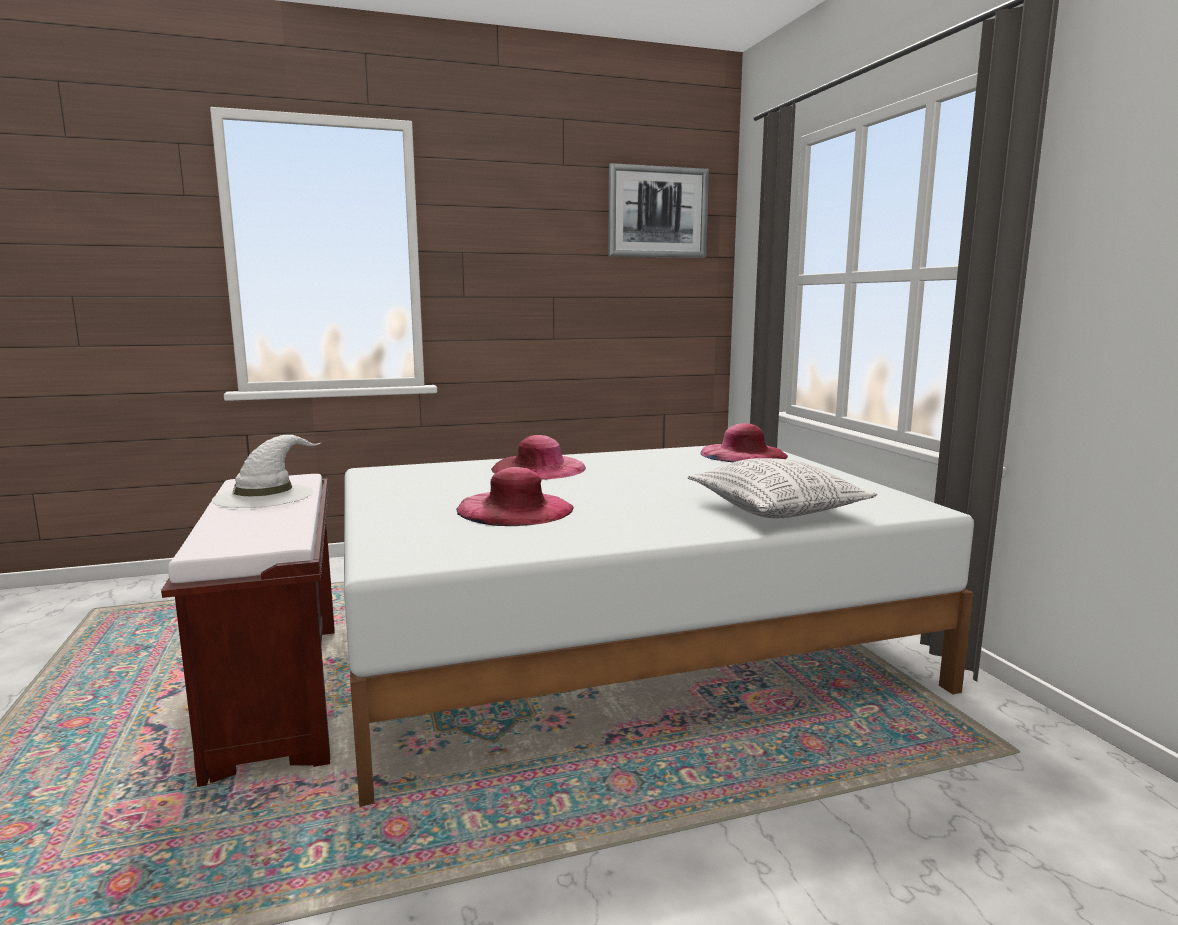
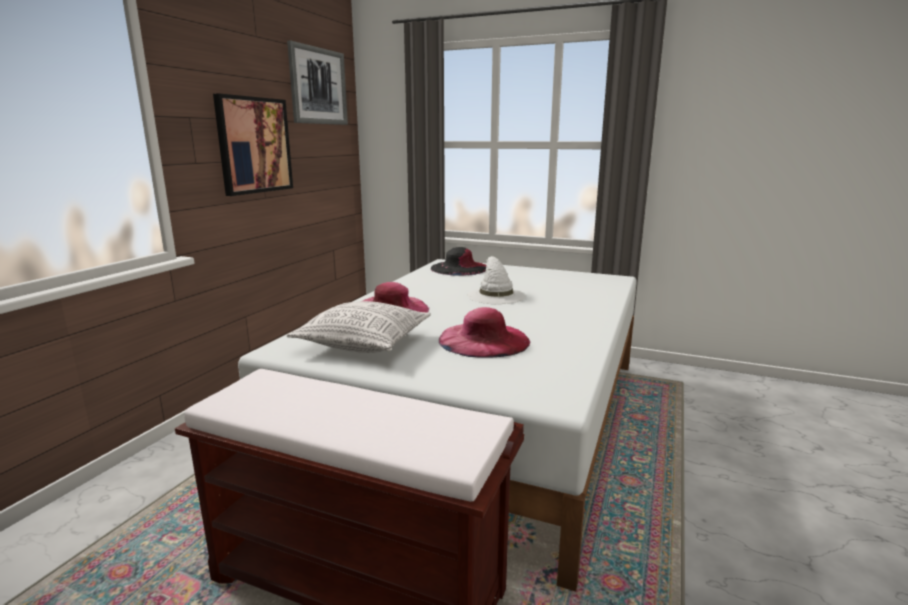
camera: 50 degrees left, 5 degrees up
white hat [212,435,322,508] -> white hat moved to [467,256,526,304]
pillow [687,458,877,518] -> pillow moved to [286,301,431,353]
pink hat [701,423,788,462] -> black hat [431,247,486,276]
none -> picture [213,93,293,196]

